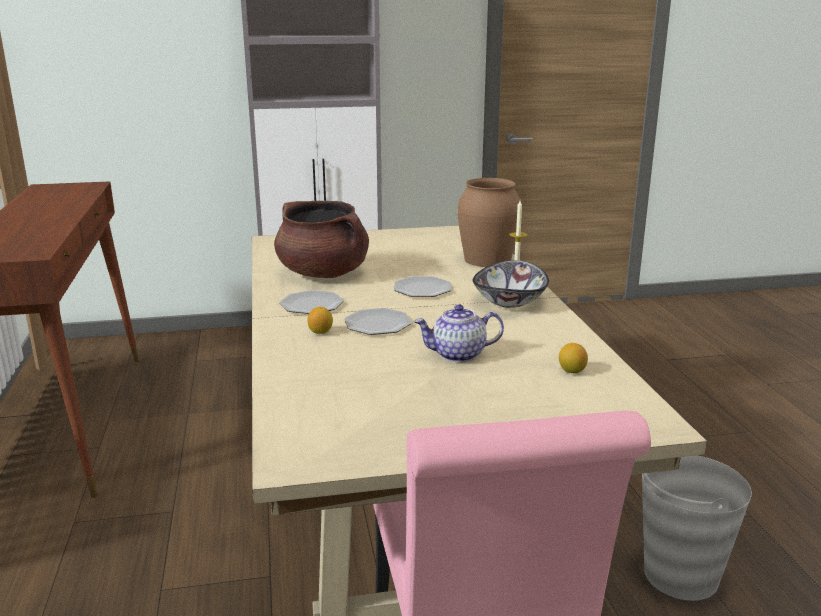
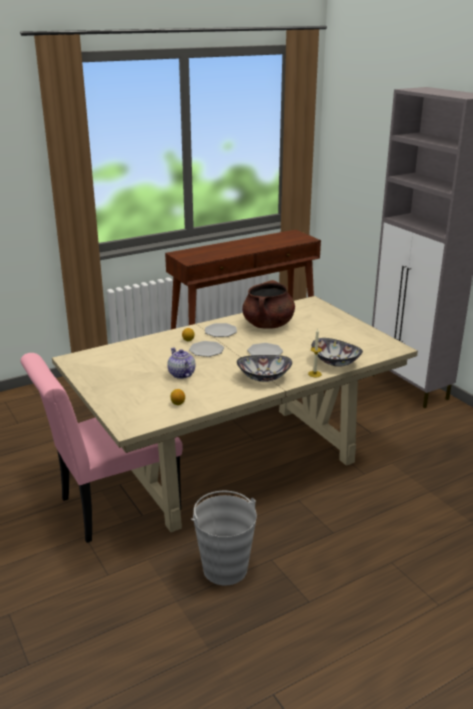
camera: 70 degrees right, 5 degrees up
brown vase [457,178,520,267] -> bowl [312,338,363,367]

